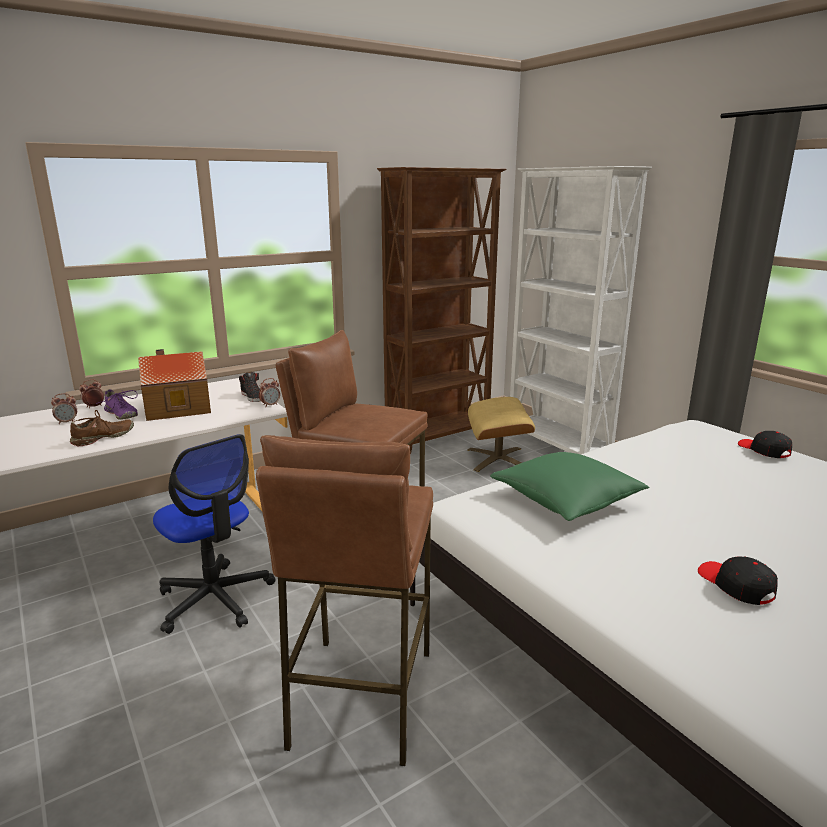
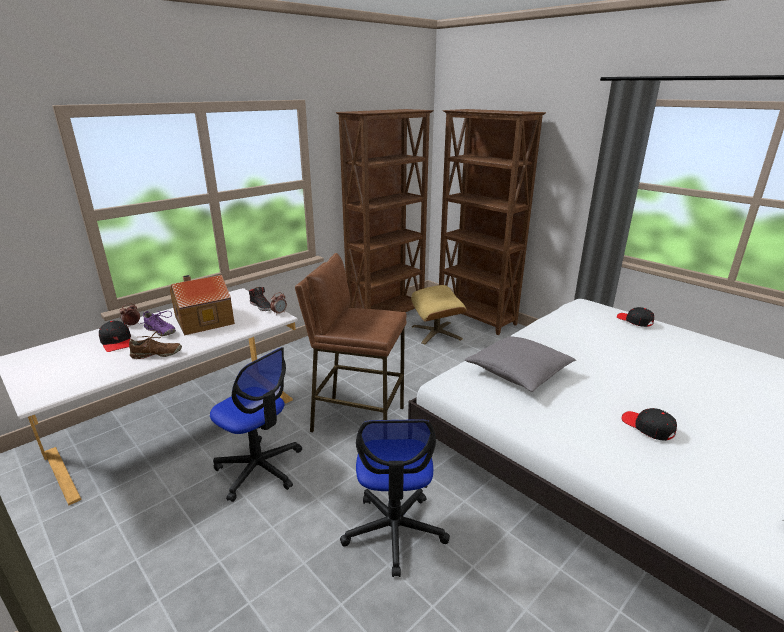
camera: 10 degrees left, 5 degrees up
alarm clock [51,393,77,424] -> black cap [99,321,131,352]
brown shoe [70,410,134,446] -> brown shoe turned 45 degrees clockwise [129,331,182,359]
brown stool [256,435,433,766] -> office chair [340,419,450,577]
green pillow [490,452,650,521] -> grey pillow [465,336,576,392]
white bookcase [510,166,652,455] -> brown bookcase [439,109,546,335]

